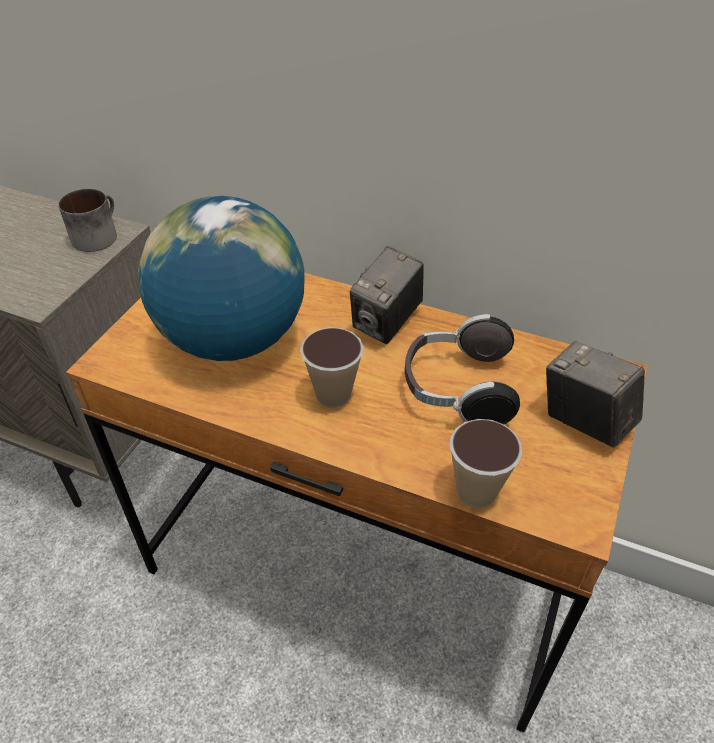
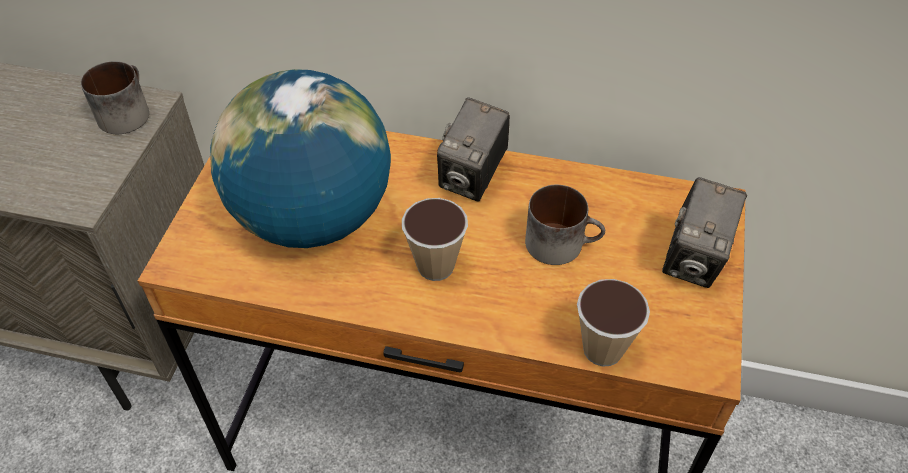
camera: 10 degrees left, 5 degrees up
headphones [405,314,520,424] -> mug [525,185,605,265]
camera [546,341,645,448] -> camera turned 105 degrees counterclockwise [662,177,747,288]

